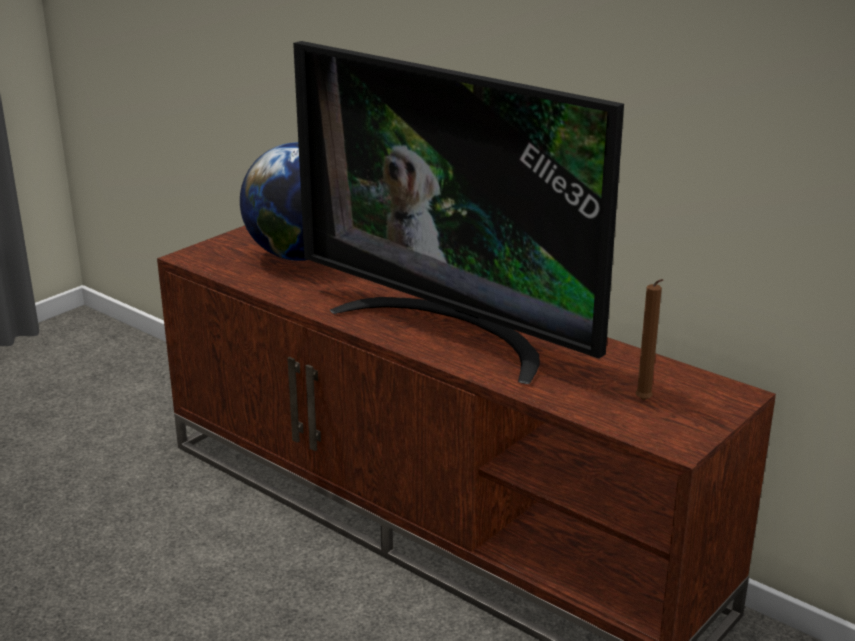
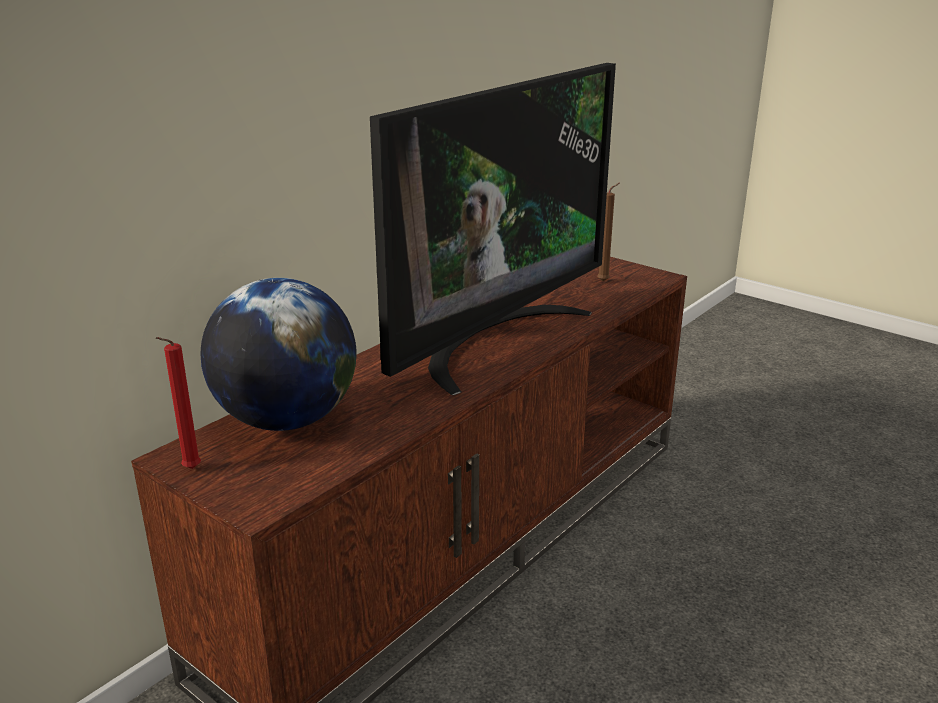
camera: 90 degrees left, 0 degrees up
none -> red candle [156,337,201,469]

